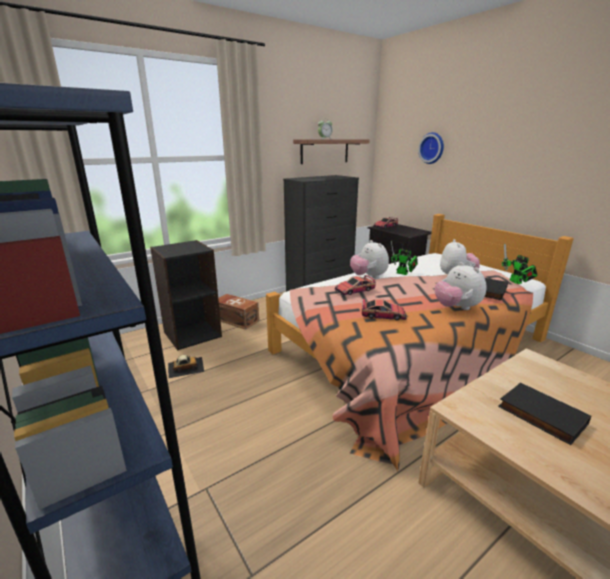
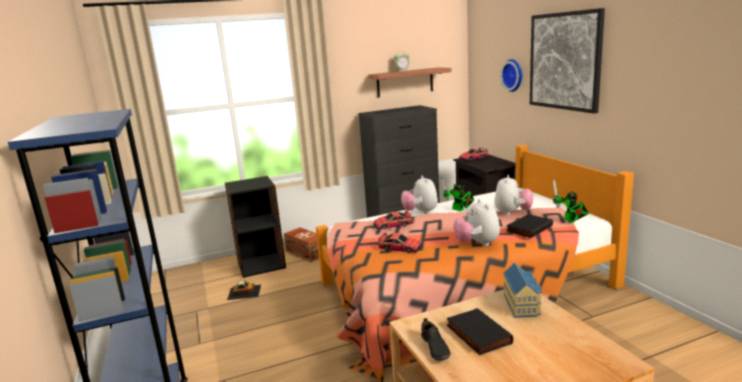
camera: 15 degrees right, 5 degrees down
none -> black shoe [421,318,451,361]
none -> toy house [503,263,542,318]
none -> picture [530,8,605,114]

